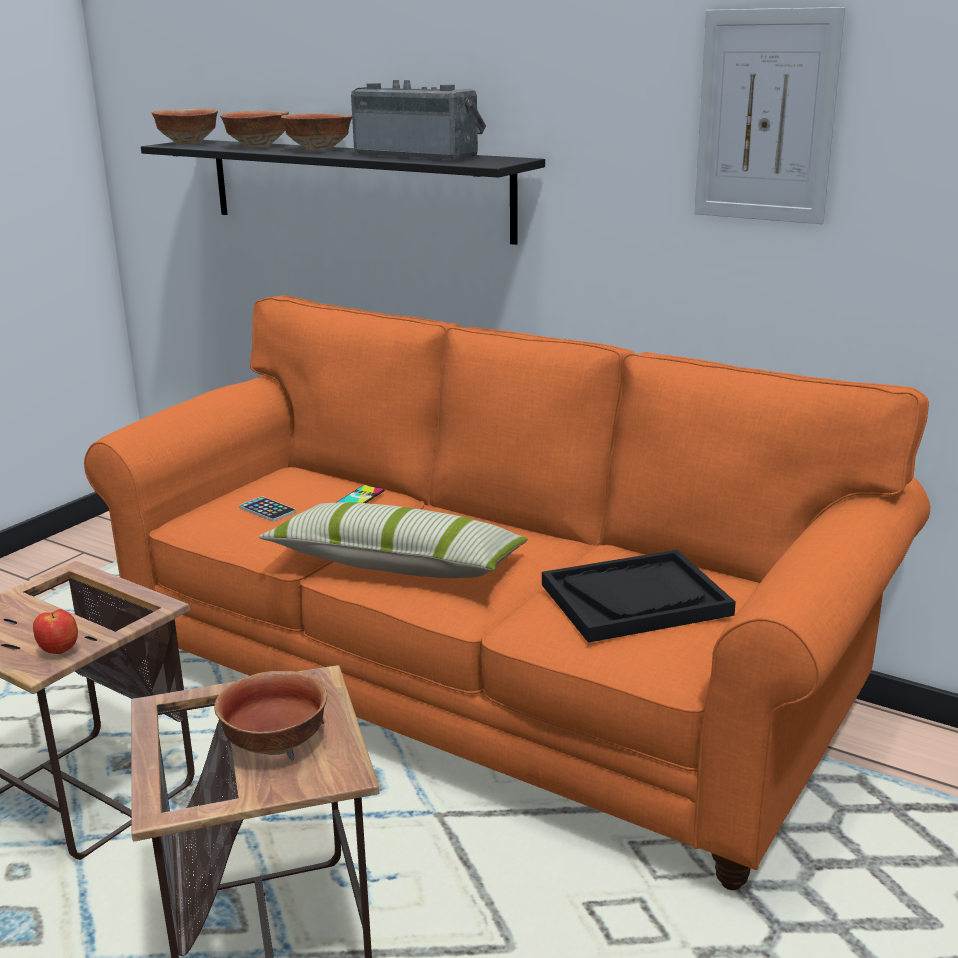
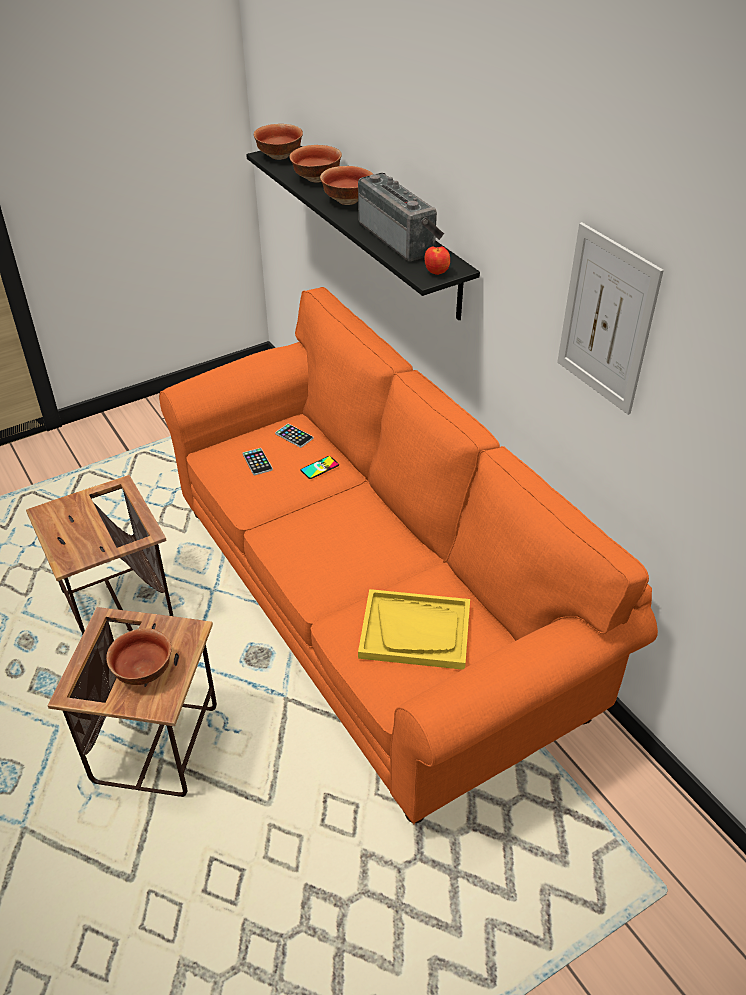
camera: 25 degrees right, 20 degrees up
apple [33,609,78,654] -> apple moved to [425,246,450,275]
pillow [259,502,528,578] -> none
black tray [542,550,736,643] -> yellow tray [358,589,470,670]
none -> phone [275,424,314,448]

